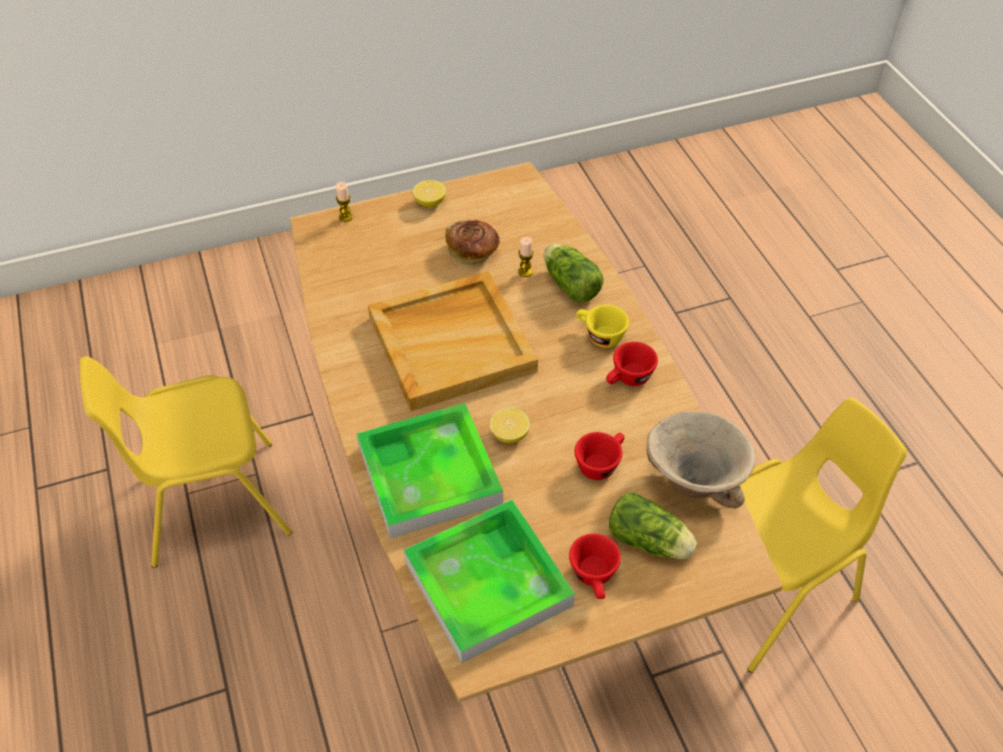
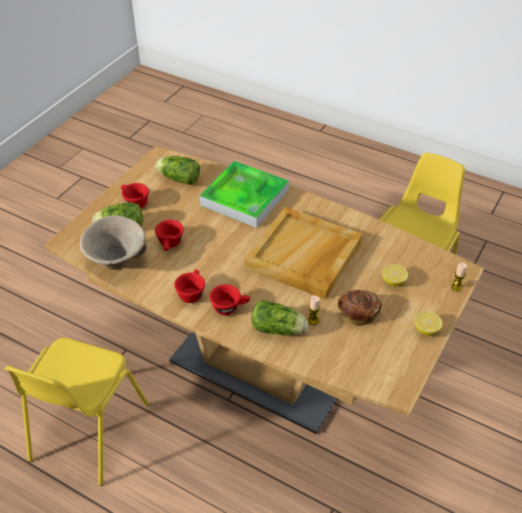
camera: 140 degrees right, 5 degrees down
tray [404,500,575,663] -> lettuce [155,156,200,185]
lemon [490,407,530,443] -> lemon moved to [382,264,408,286]
yellow cup [576,305,629,348] -> red cup [210,284,250,315]

